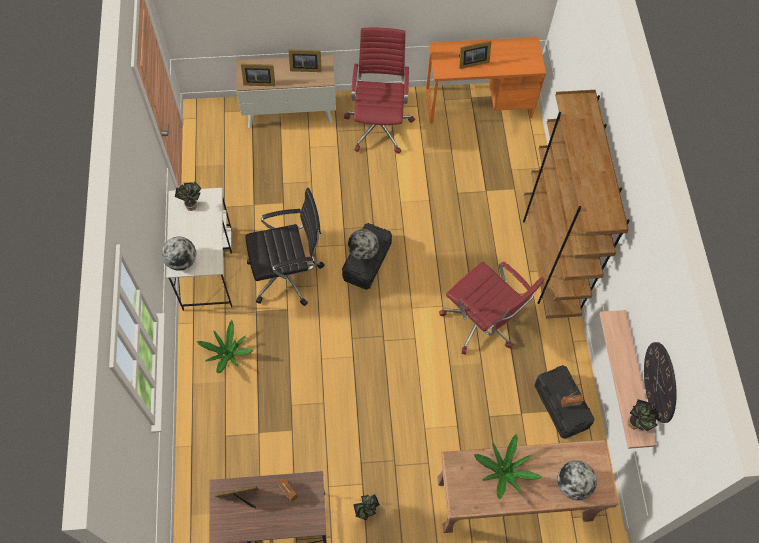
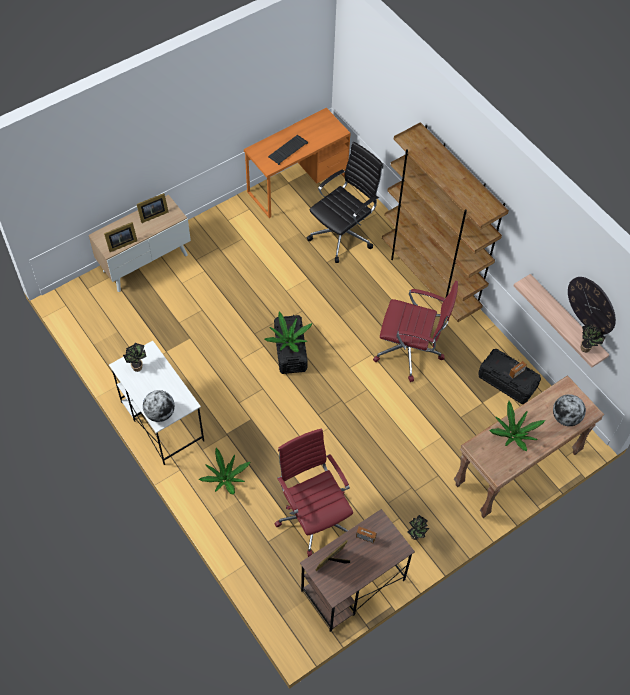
camera: 30 degrees left, 5 degrees down
black office chair [245,188,325,306] -> black office chair moved to [307,142,383,263]
red office chair [344,27,415,154] -> red office chair moved to [274,428,353,557]
globe [348,229,379,260] -> potted plant [264,311,312,352]
picture frame [459,41,491,69] -> keyboard [268,135,308,165]

